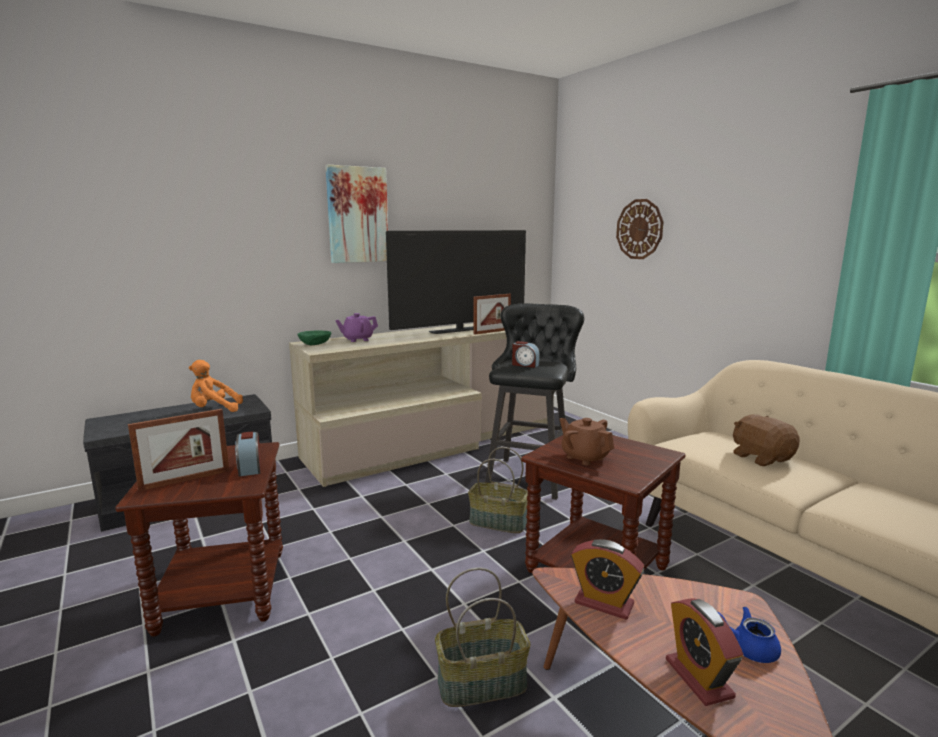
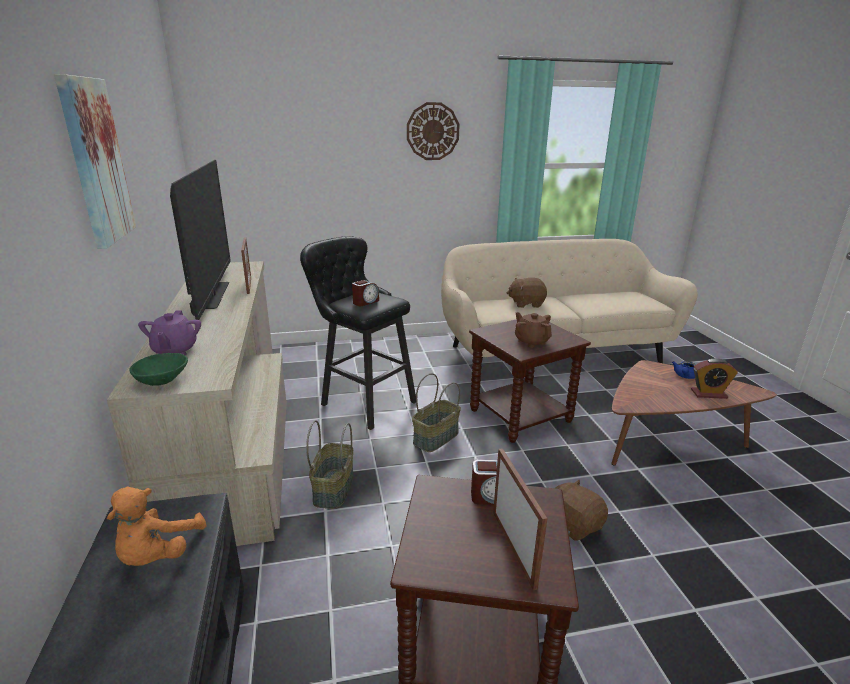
camera: 70 degrees left, 10 degrees up
basket [435,567,531,707] -> basket moved to [306,420,354,509]
brown teapot [560,418,614,465] -> brown teapot turned 75 degrees clockwise [515,312,552,348]
alarm clock [571,539,644,620] -> none
wall clock [616,199,664,259] -> wall clock moved to [407,102,460,160]
none -> brown plush toy [555,480,608,541]

